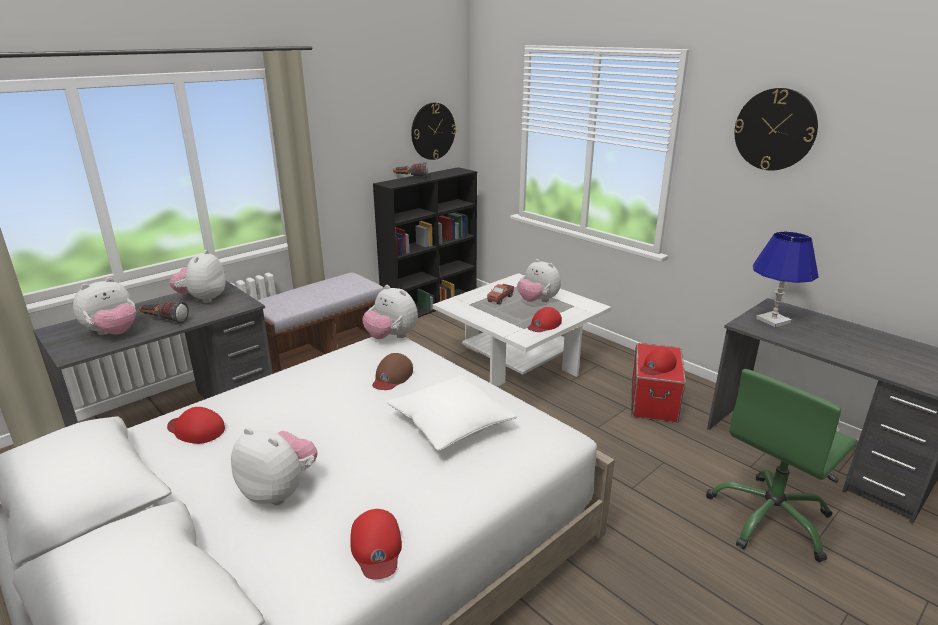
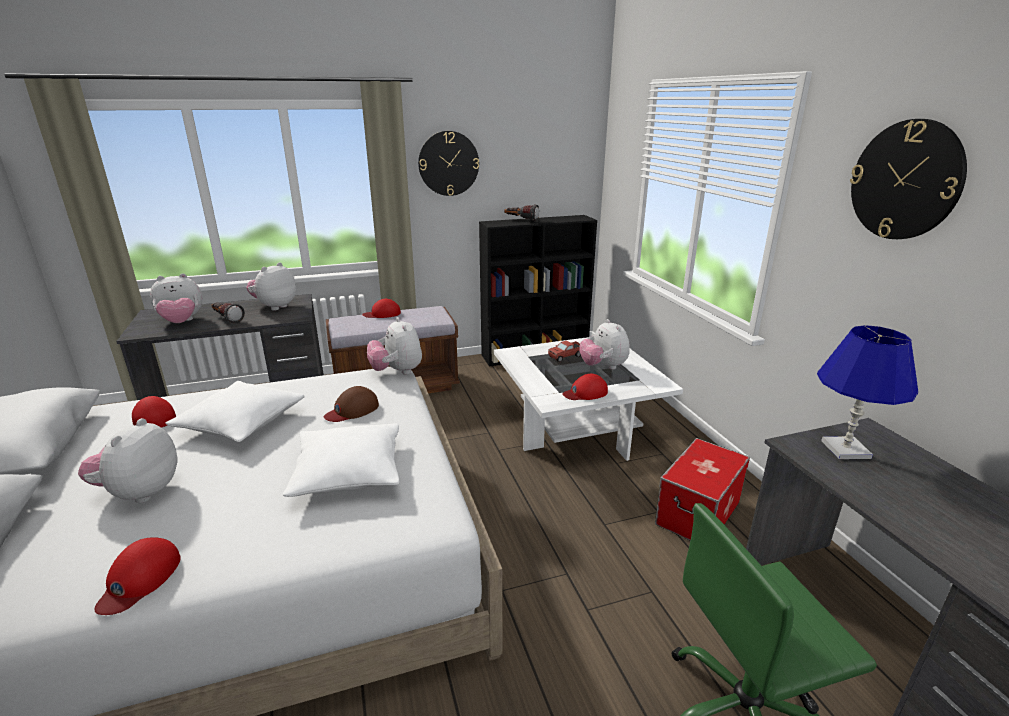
camera: 25 degrees right, 0 degrees up
plush toy [231,427,318,505] -> plush toy turned 135 degrees counterclockwise [78,418,177,503]
wall clock [411,103,456,160] -> wall clock moved to [418,131,479,196]
red cap [640,348,677,375] -> red cap moved to [362,299,401,318]
none -> white pillow [165,381,305,442]

